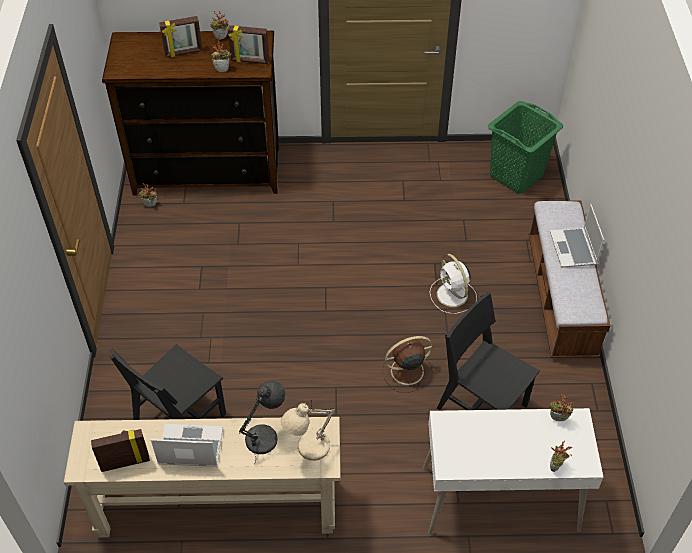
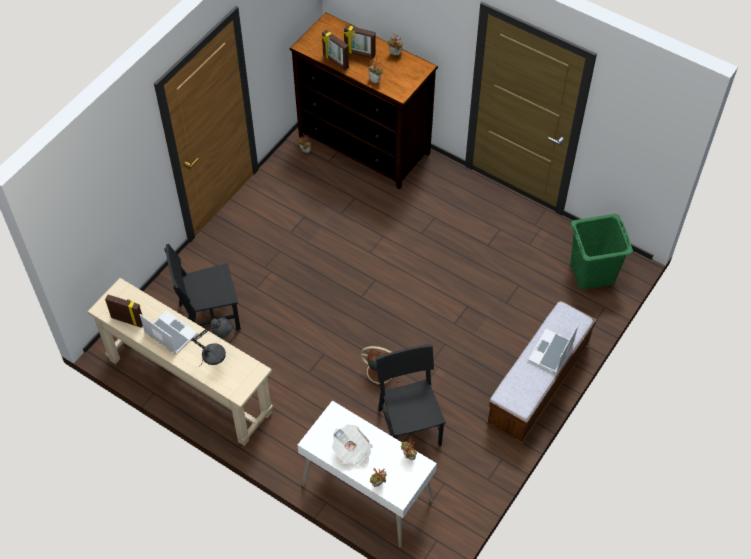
camera: 35 degrees right, 5 degrees up
picture frame [228,25,269,64] -> picture frame moved to [321,30,349,70]
beige table lamp [281,400,334,461] -> none
white fan [430,254,477,314] -> none
none -> newspaper [332,425,373,468]

